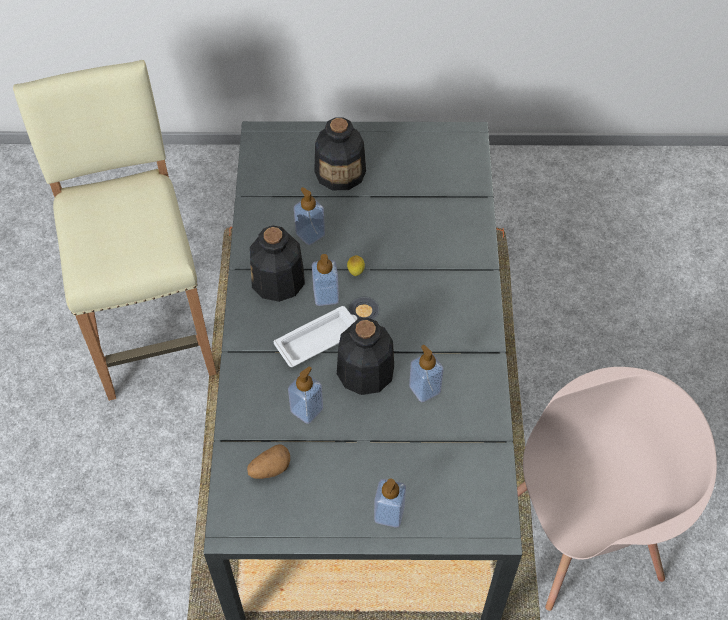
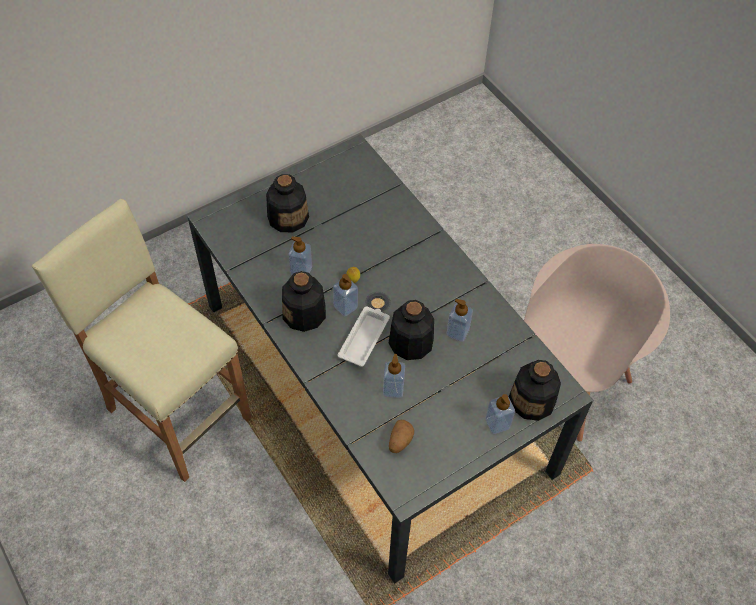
camera: 35 degrees left, 0 degrees up
none -> bottle [509,360,561,421]

